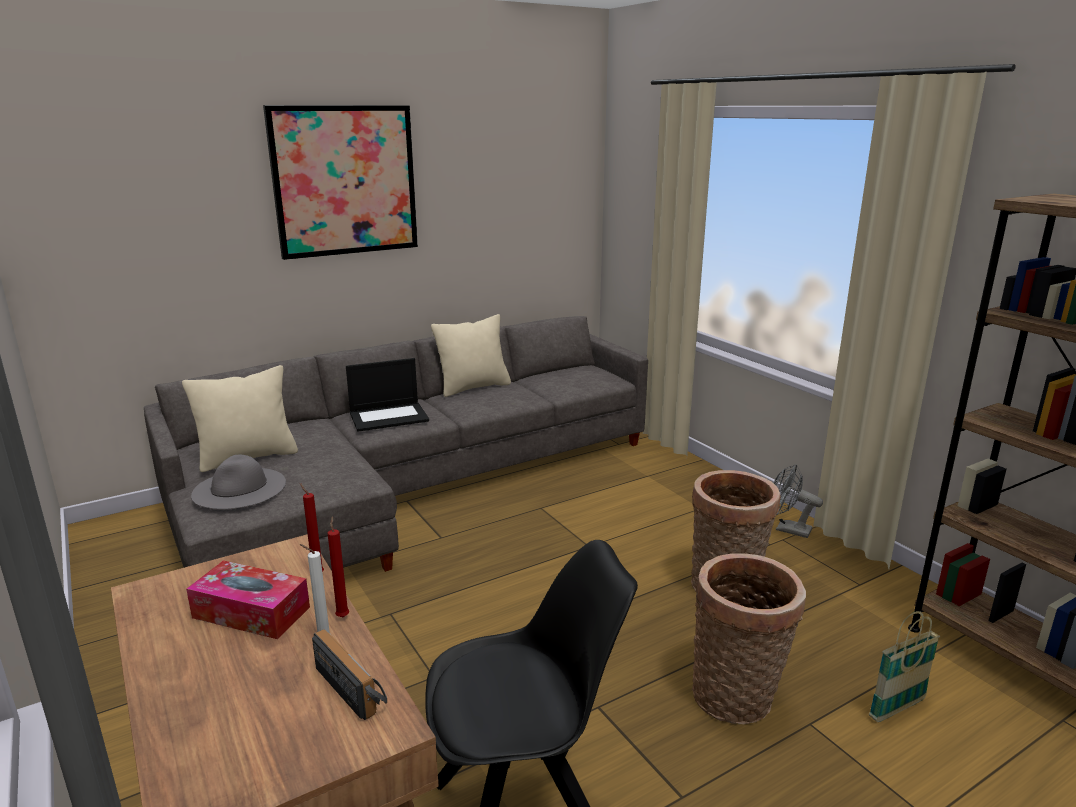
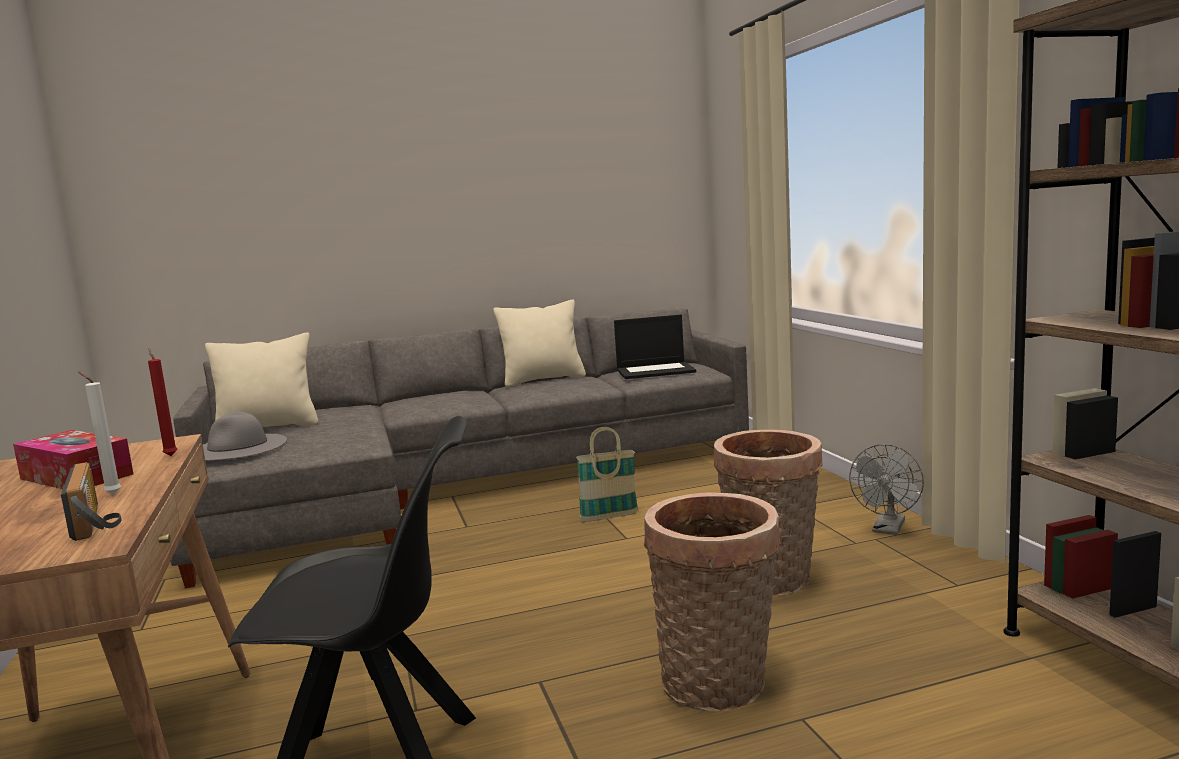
camera: 15 degrees right, 10 degrees down
picture [263,105,418,260] -> none
red candle [328,516,349,617] -> none
laptop [346,358,429,432] -> laptop moved to [614,314,696,379]
grey fan [774,464,823,538] -> grey fan turned 105 degrees counterclockwise [849,444,924,535]
basket [869,611,940,722] -> basket moved to [576,427,638,522]

